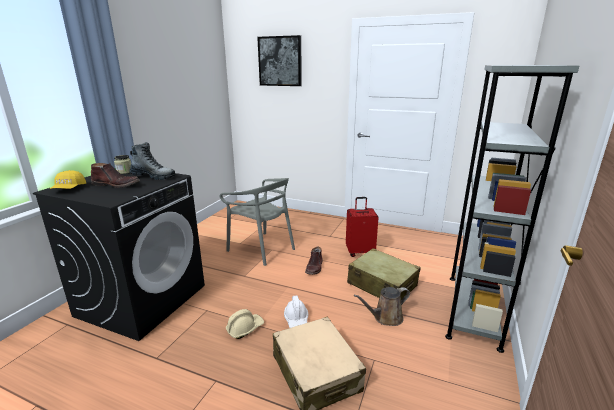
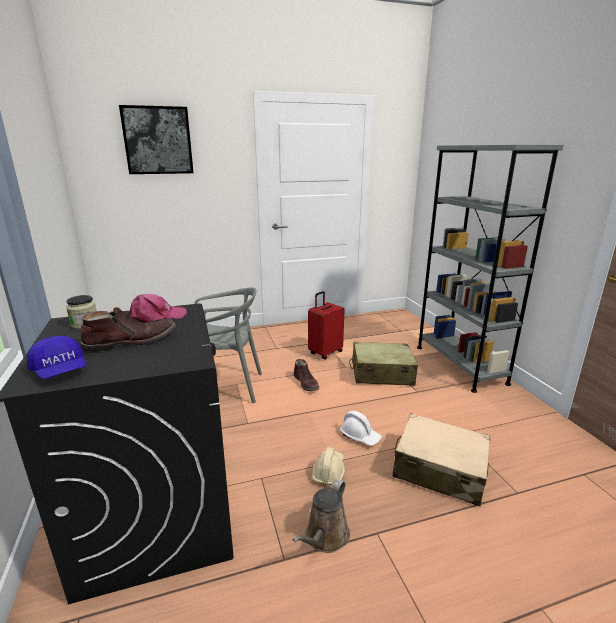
camera: 40 degrees left, 0 degrees up
yellow cap [50,170,86,189] -> blue cap [27,336,86,379]
boot [130,142,176,180] -> pink cap [128,294,187,324]
brown watering can [354,287,410,326] -> brown watering can moved to [292,479,350,553]

